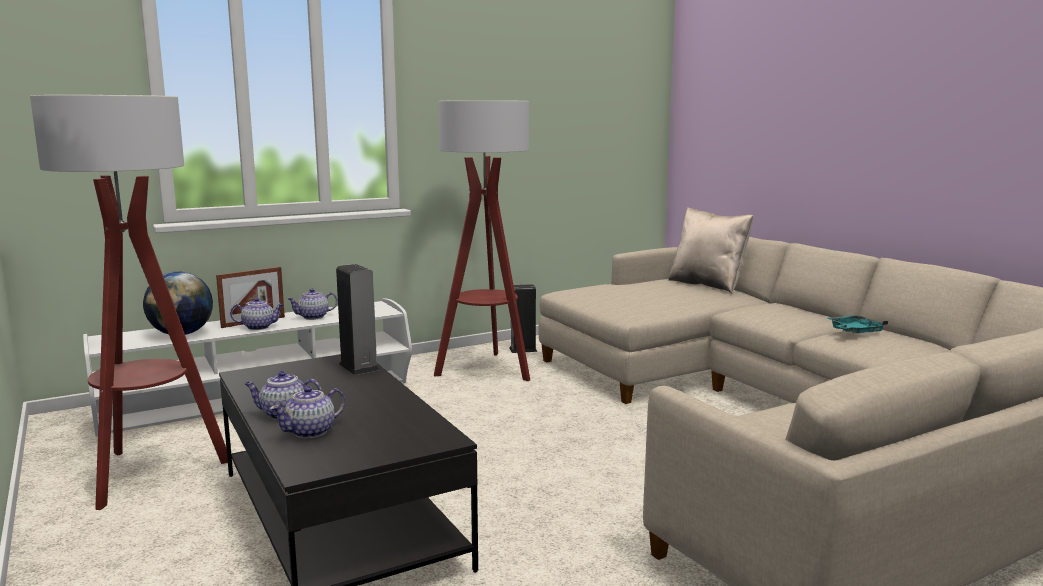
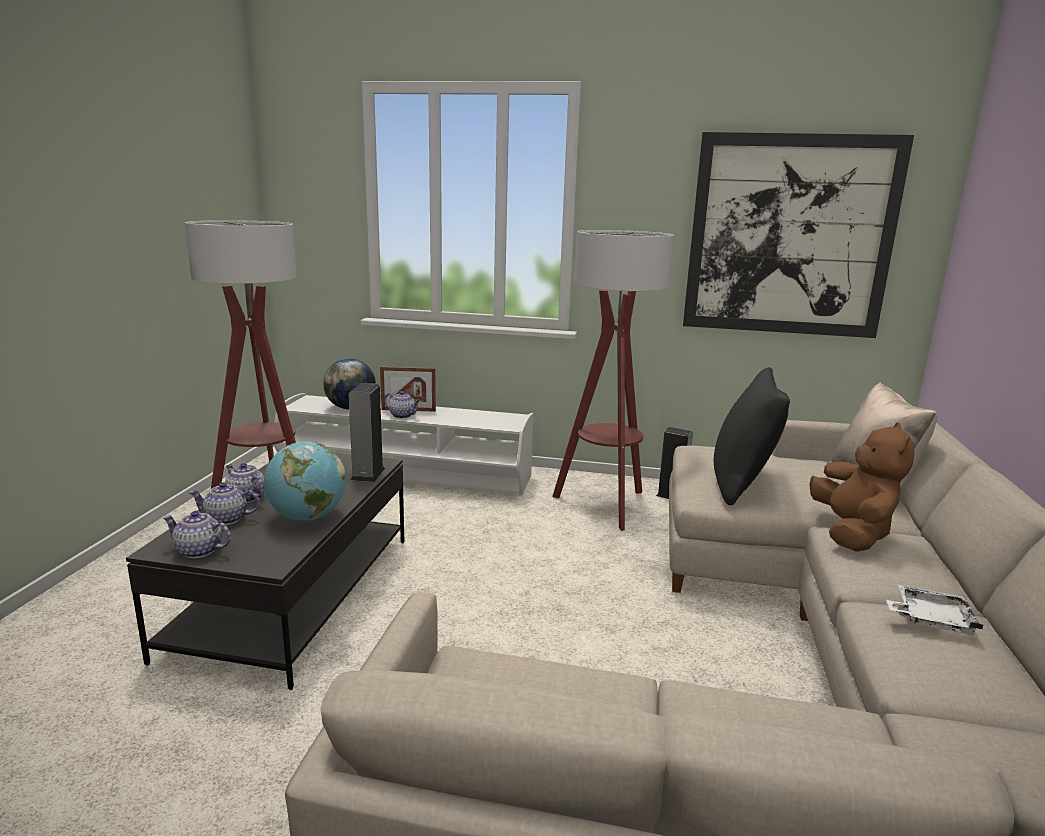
camera: 40 degrees right, 5 degrees up
teapot [287,288,338,320] -> teapot moved to [163,511,231,558]
turquoise tray [827,315,888,333] -> white tray [886,585,983,635]
none -> globe [264,442,346,521]
none -> picture [683,132,914,338]
none -> black pillow [714,367,790,506]
none -> brown plush toy [809,422,915,552]

